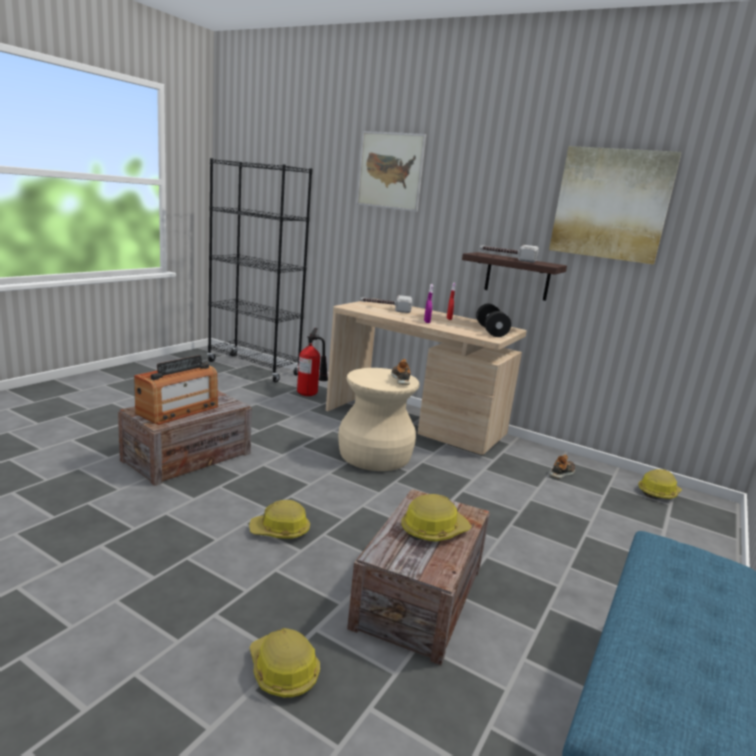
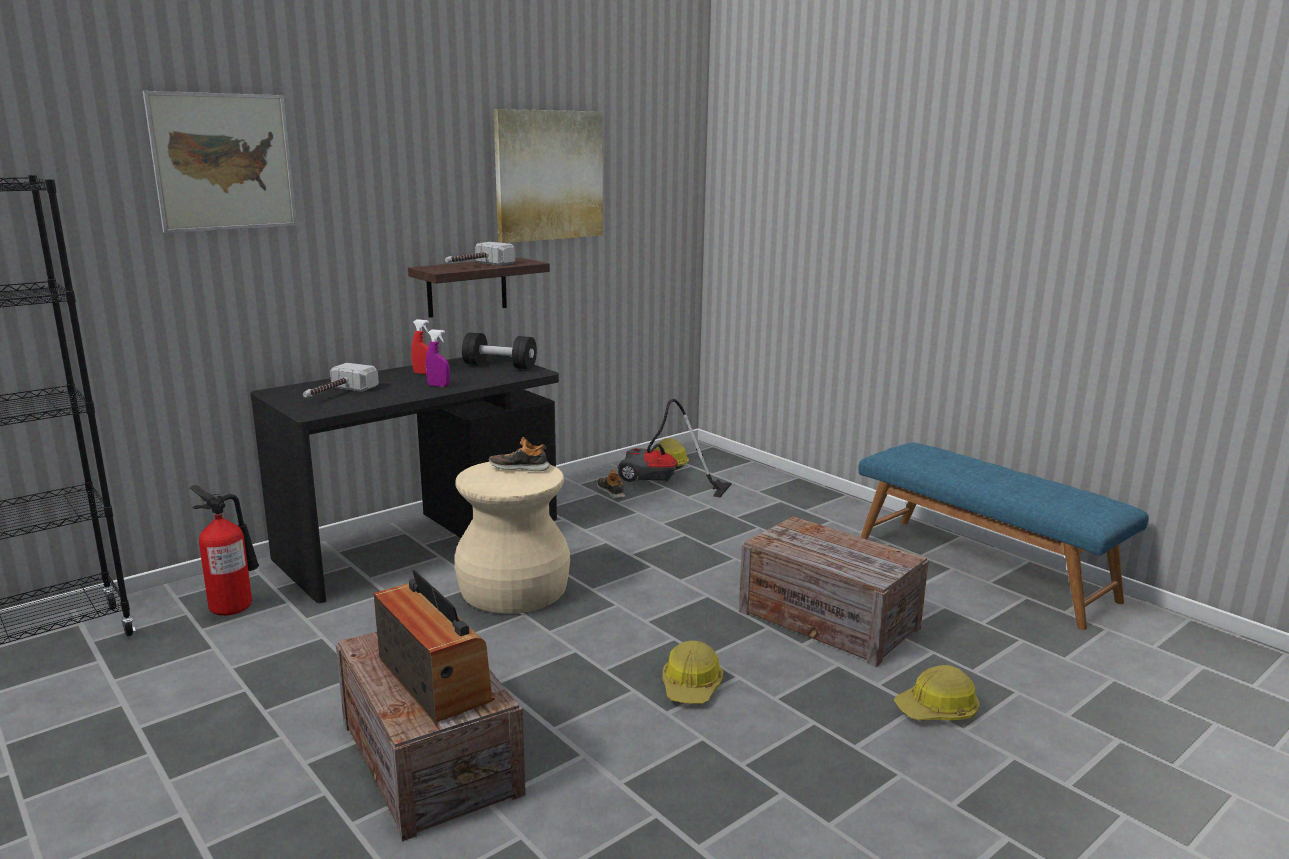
camera: 70 degrees left, 0 degrees up
beige desk [326,299,527,455] -> black desk [250,354,559,603]
hard hat [401,494,472,542] -> none
none -> vacuum cleaner [618,399,732,498]

